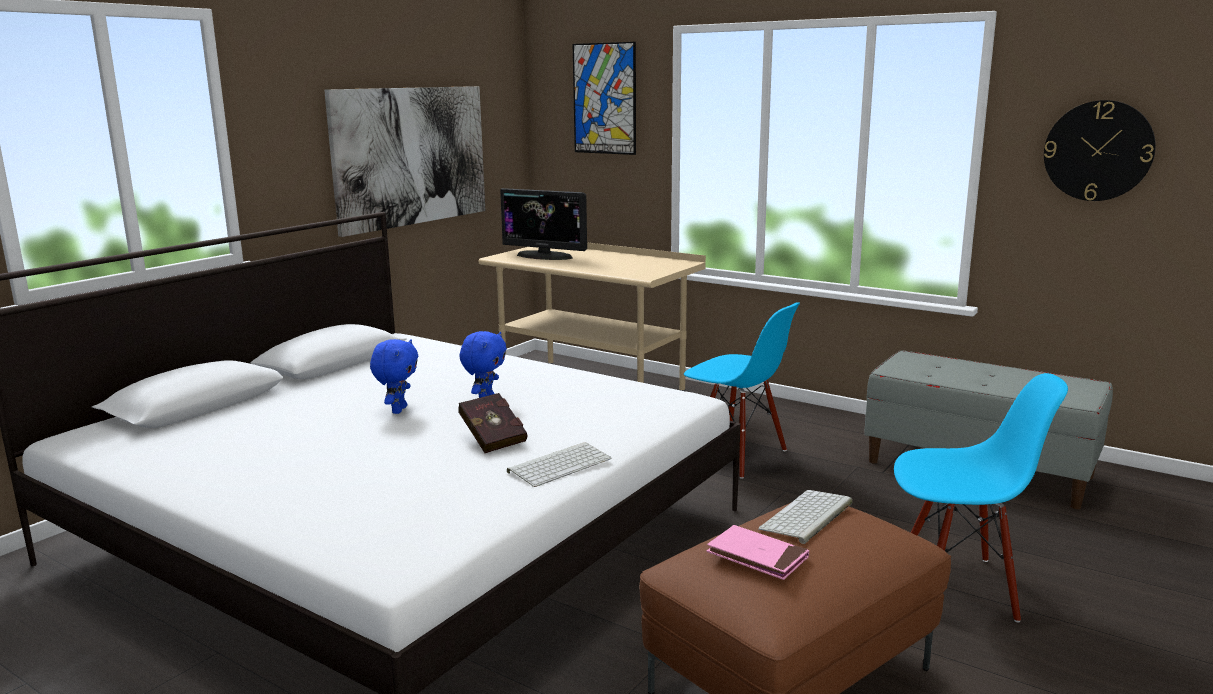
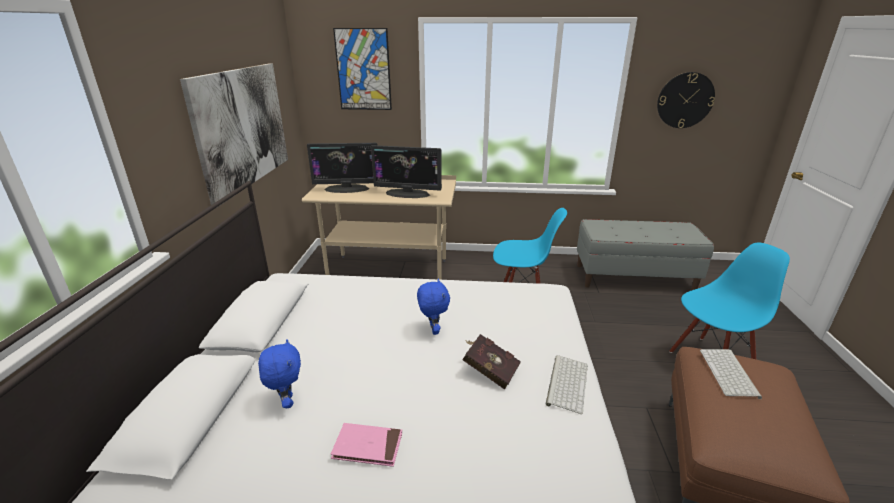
camera: 30 degrees left, 10 degrees up
blue plush toy [370,339,419,414] -> blue plush toy moved to [258,339,301,409]
pink book [707,525,809,580] -> pink book moved to [331,423,402,467]
none -> monitor [371,145,442,198]

